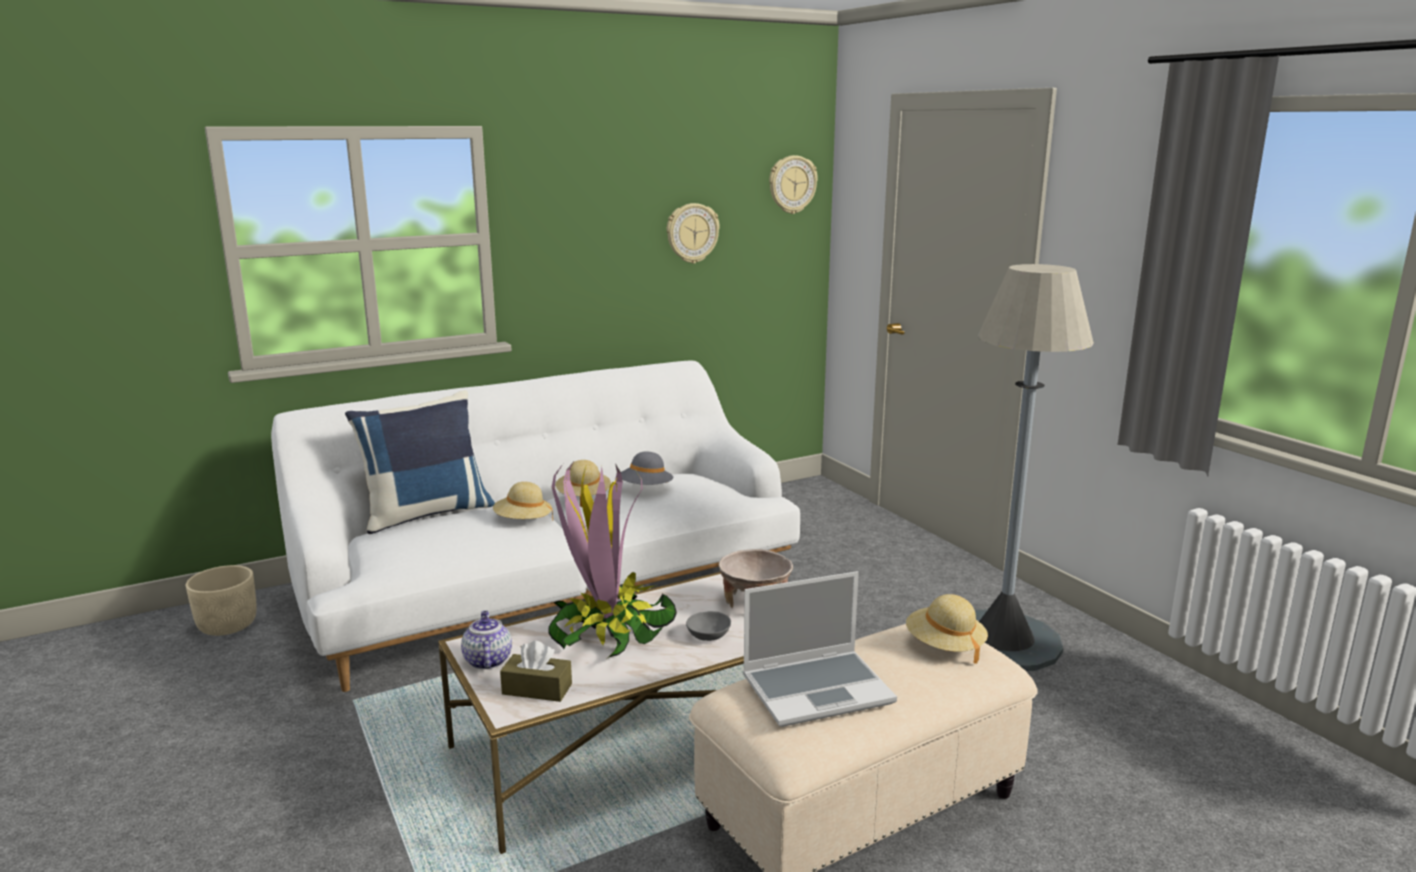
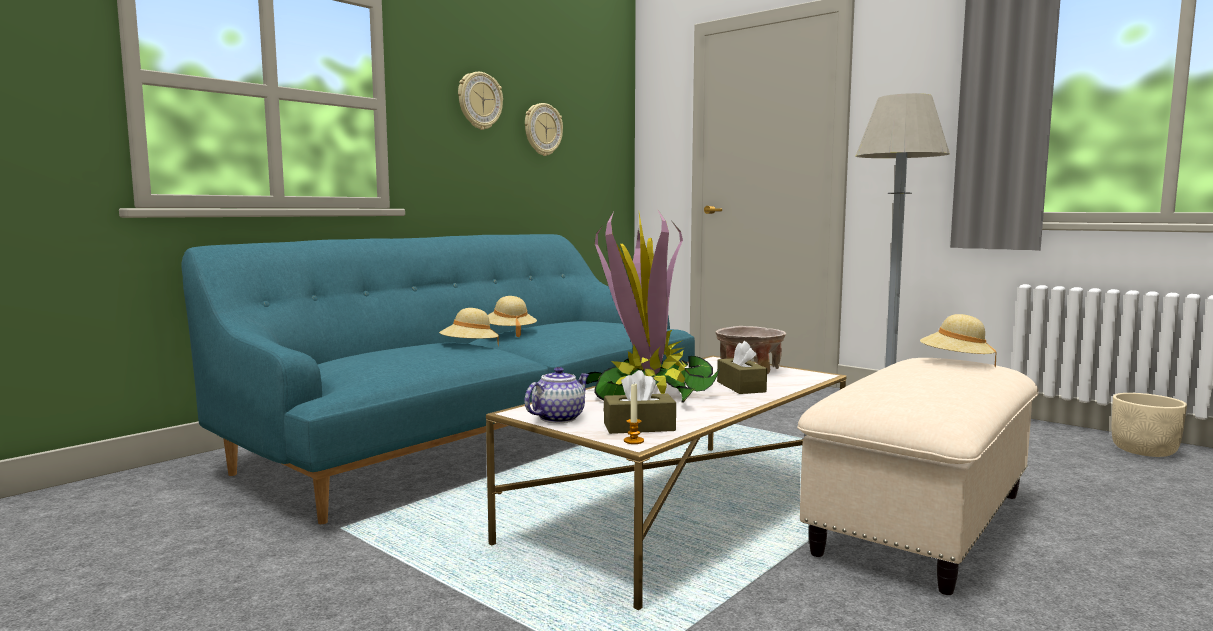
camera: 20 degrees left, 10 degrees down
beige planter [186,565,257,636] -> beige planter moved to [1112,393,1187,457]
white sofa [271,361,800,692] -> turquoise sofa [181,234,695,524]
blue pillow [345,390,495,534] -> none
teapot [461,611,512,669] -> teapot turned 75 degrees clockwise [524,367,590,423]
grey hat [621,451,673,485] -> none
grey bowl [686,611,731,641] -> brown tissue box [717,341,767,394]
laptop [743,571,897,727] -> none
wall clock [769,155,818,214] -> wall clock moved to [458,72,503,130]
none -> candle [624,384,644,444]

